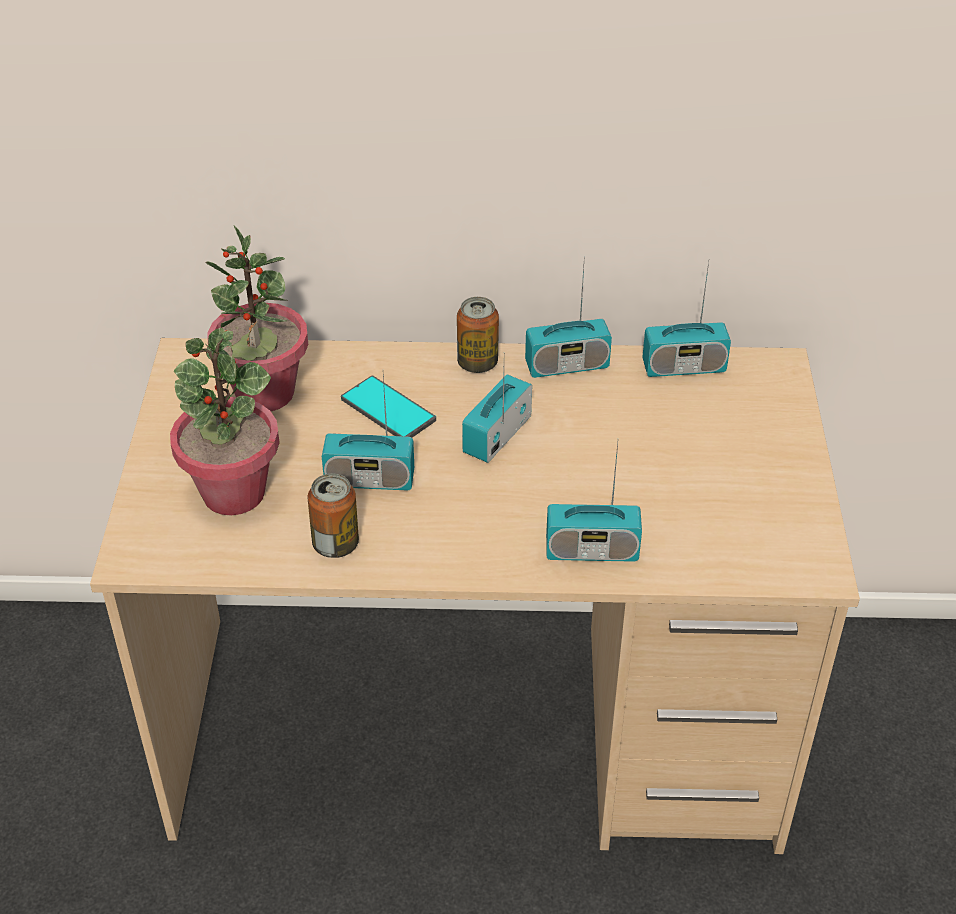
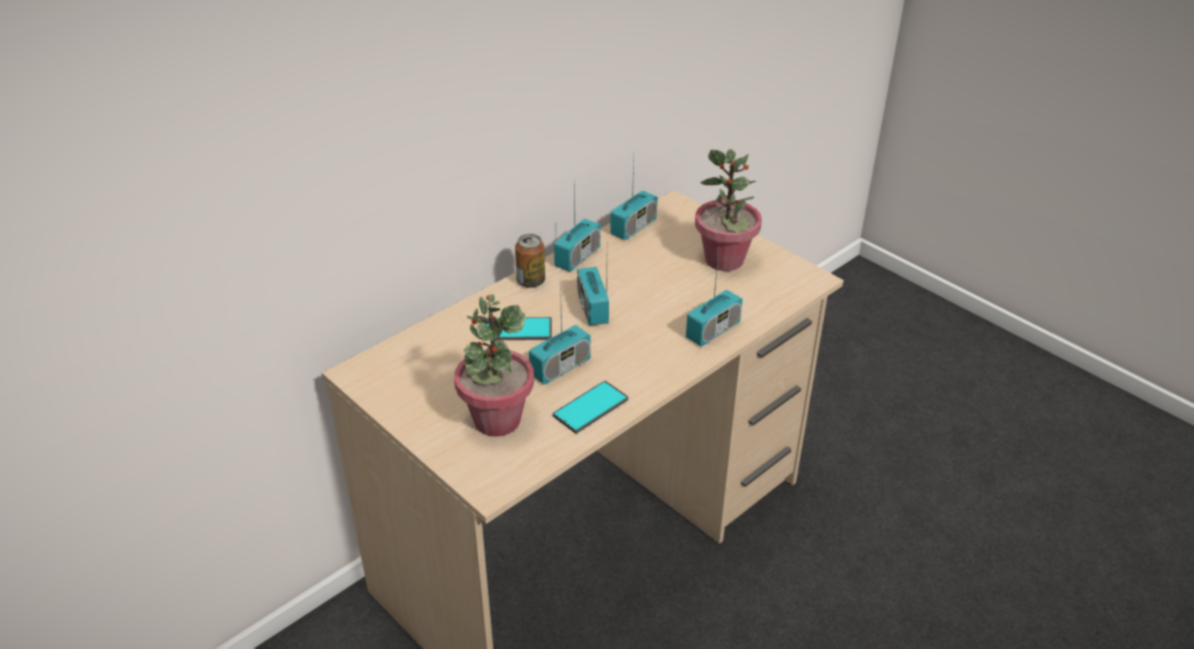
camera: 45 degrees left, 5 degrees down
potted plant [205,225,308,411] -> potted plant moved to [695,149,762,271]
can [308,474,359,558] -> phone [553,381,628,433]

